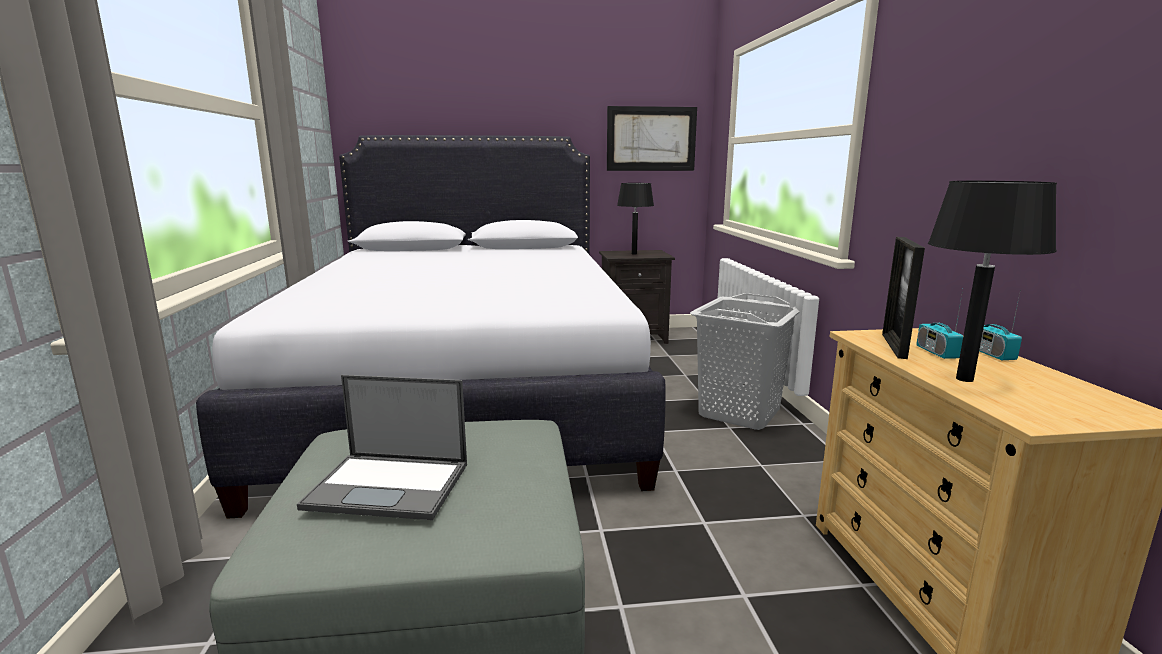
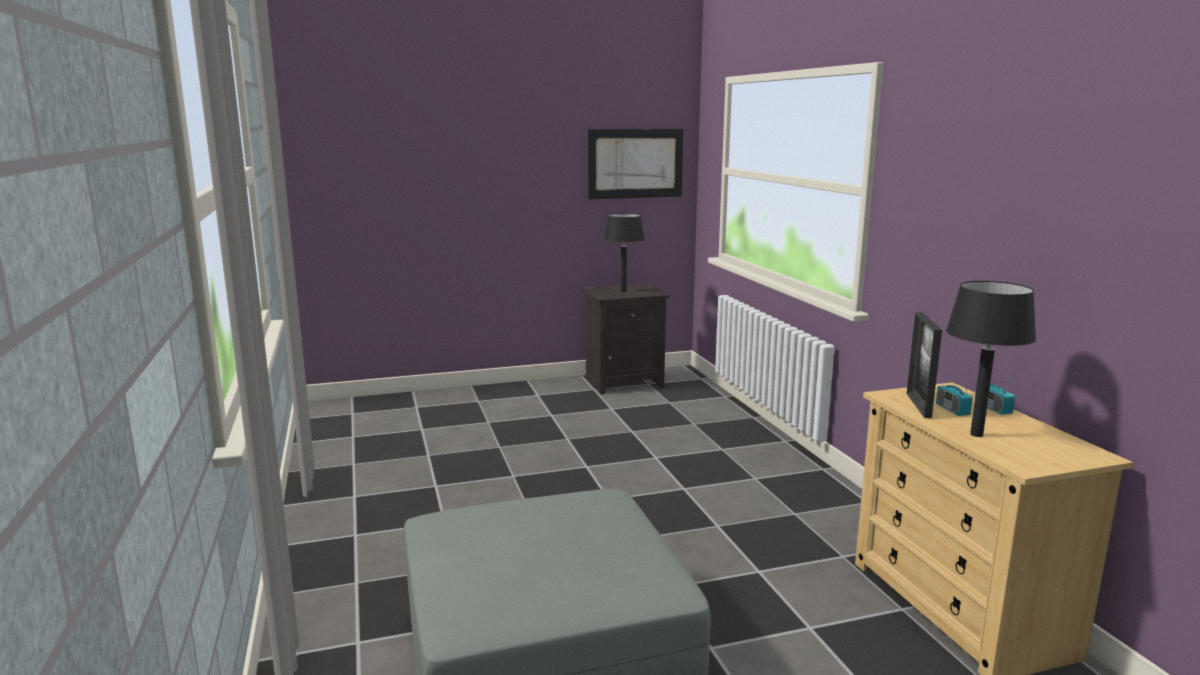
camera: 10 degrees left, 0 degrees up
white bed [196,135,666,519] -> none
laptop [297,375,467,520] -> none
grey laundry basket [690,293,800,430] -> none

